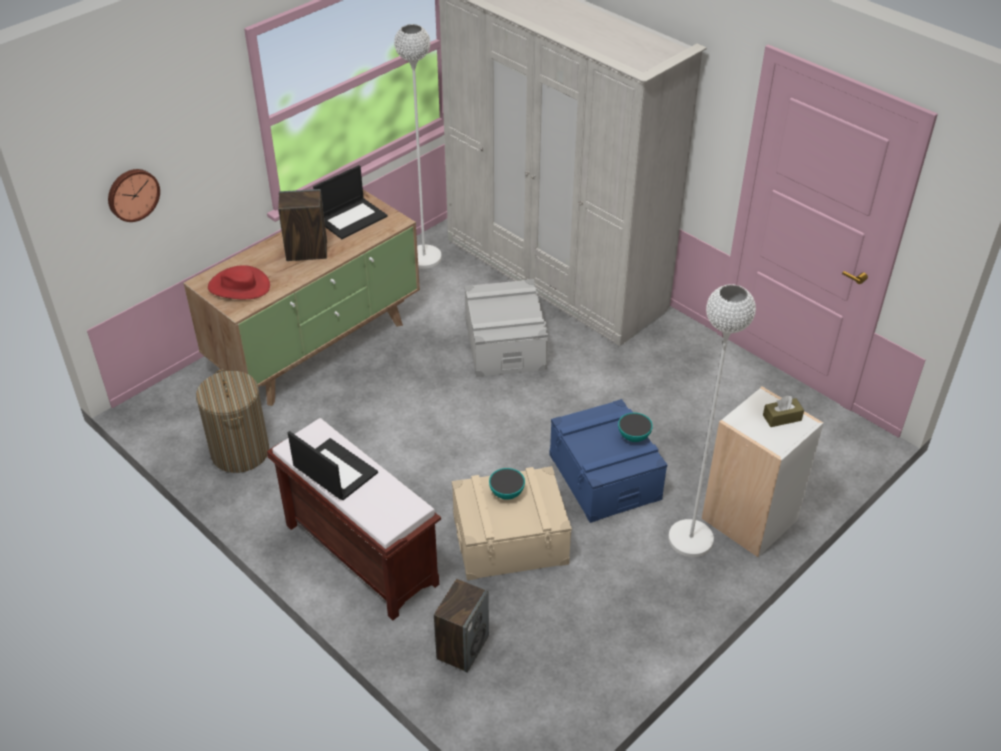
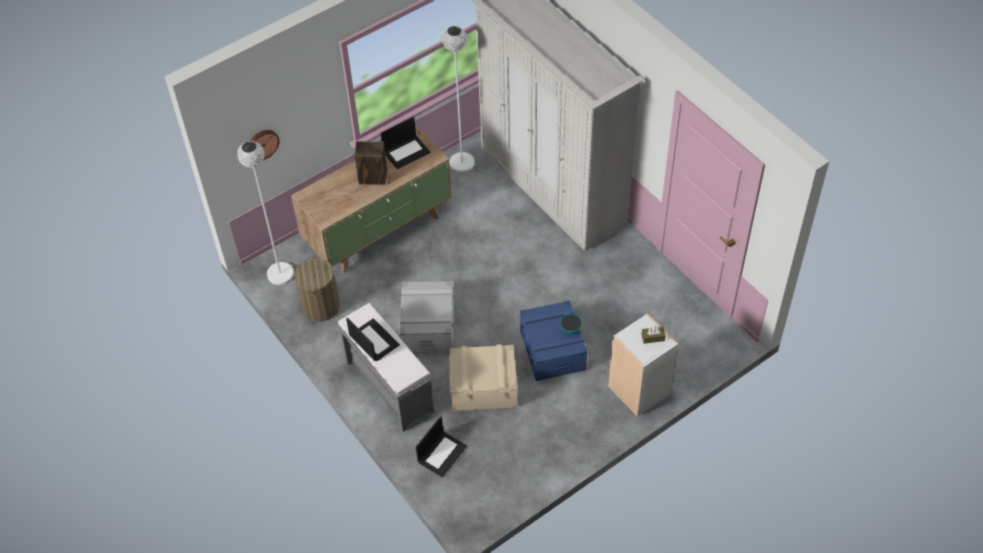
camera: 10 degrees right, 10 degrees up
red hat [208,265,270,299] -> none
brown bench [267,418,441,620] -> grey bench [335,303,434,432]
speaker [434,579,489,673] -> laptop [416,416,467,477]
grey storage box [464,279,548,377] -> grey storage box moved to [399,281,455,352]
bowl [489,468,525,500] -> none
white floor lamp [668,284,756,557] -> white floor lamp moved to [237,141,294,285]

